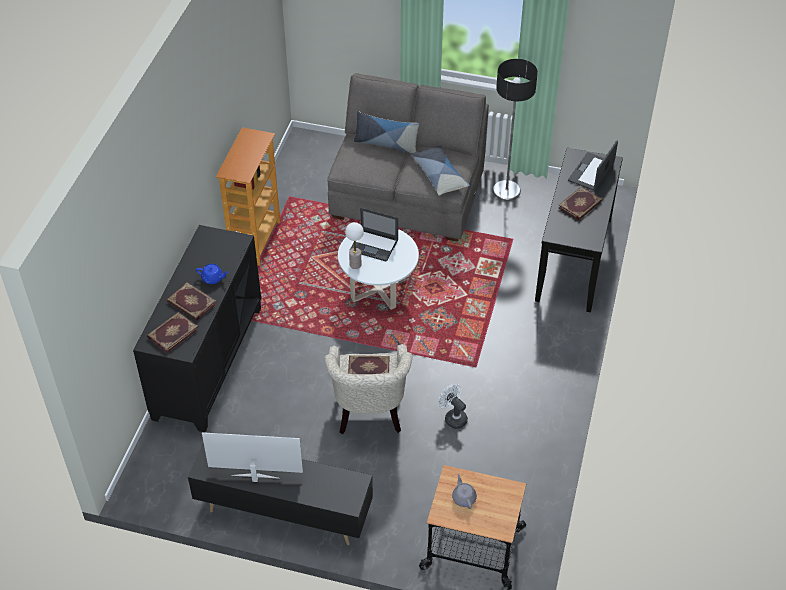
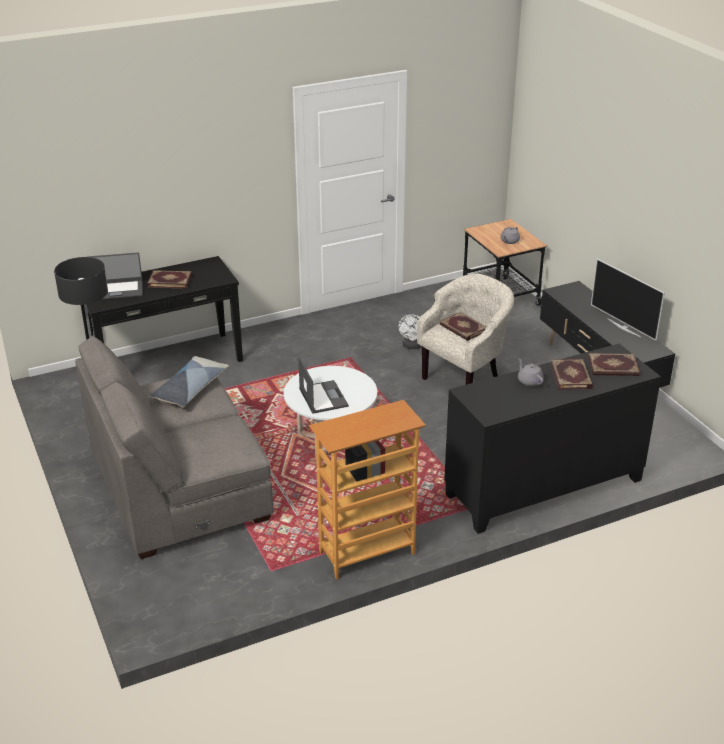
camera: 130 degrees left, 15 degrees down
blue teapot [196,264,229,284] -> grey teapot [518,358,544,387]
table lamp [345,222,364,269] -> none
pillow [354,111,419,153] -> none

